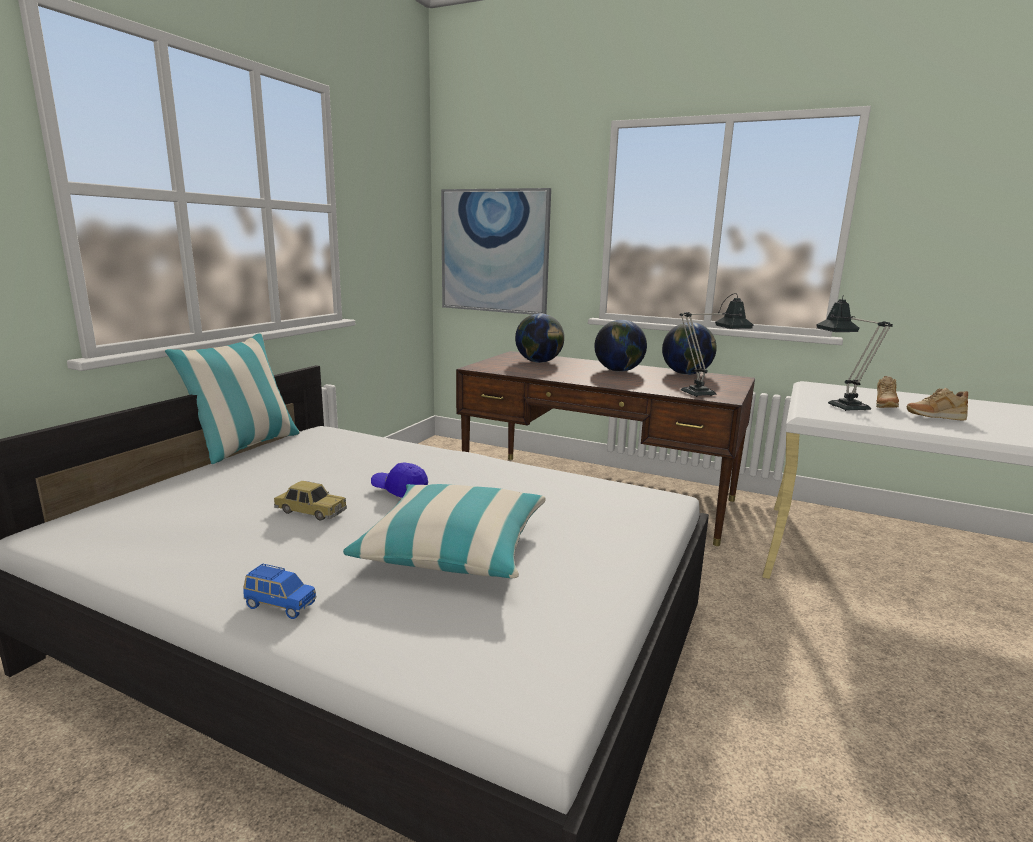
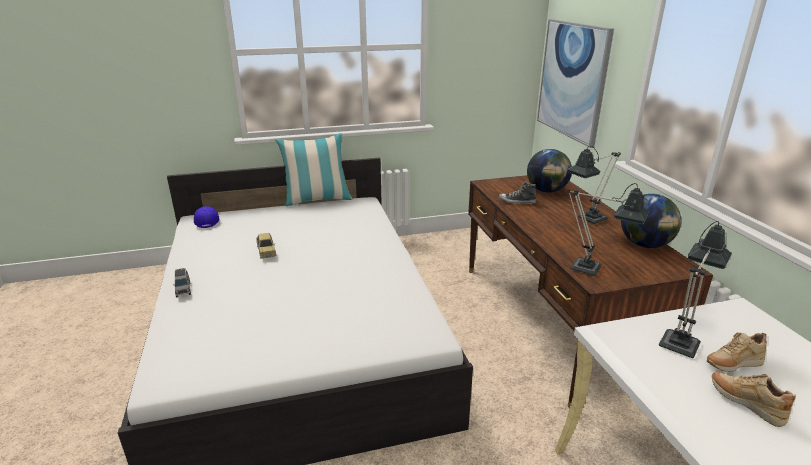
camera: 50 degrees right, 10 degrees up
blue toy car [243,563,316,619] -> grey toy car [173,268,191,298]
pillow [343,484,546,578] -> none
blue cap [371,463,428,498] -> blue cap moved to [194,206,219,228]
globe [595,320,647,372] -> table lamp [568,146,621,224]
none -> shoe [499,181,537,204]

